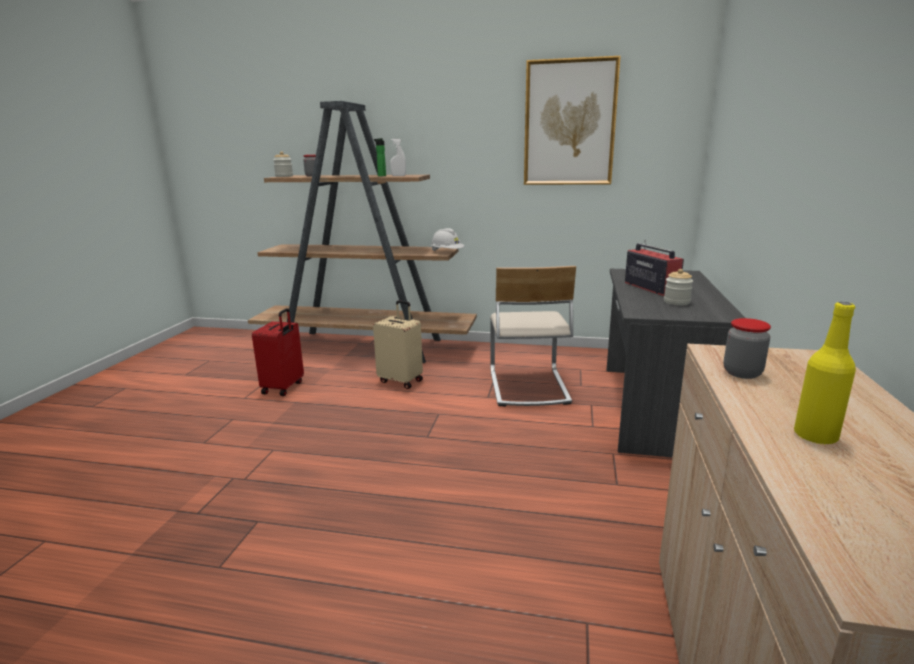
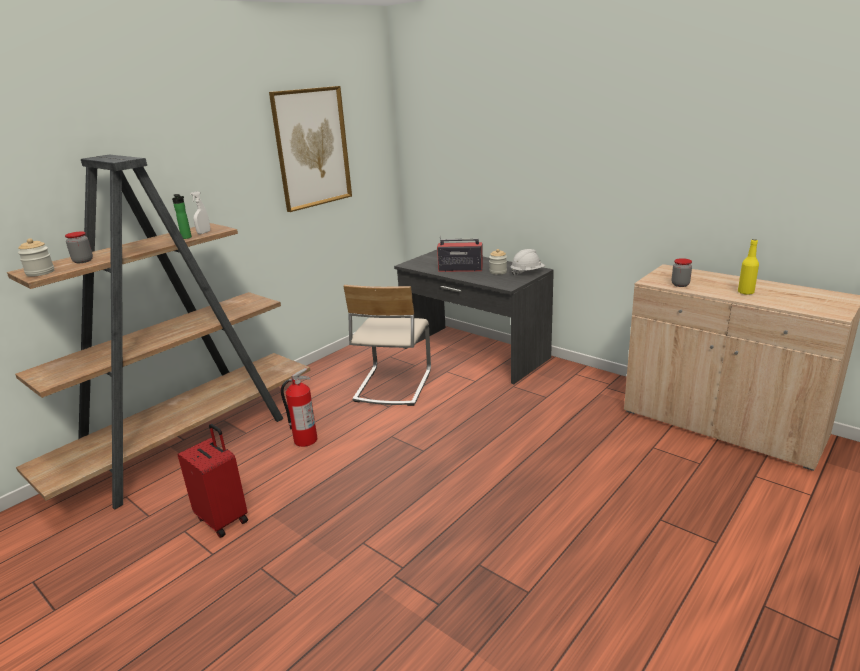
camera: 60 degrees left, 5 degrees up
beige suitcase [373,300,423,389] -> fire extinguisher [281,368,317,447]
white hard hat [431,228,464,251] -> white hard hat moved to [511,249,545,275]
beige chair [490,266,576,406] -> beige chair turned 75 degrees clockwise [343,285,431,406]

